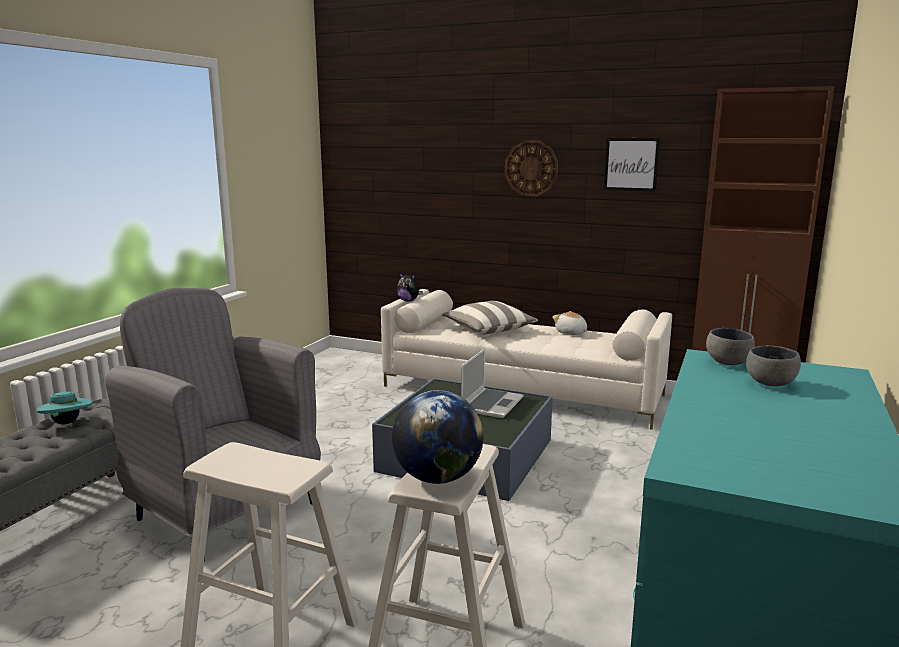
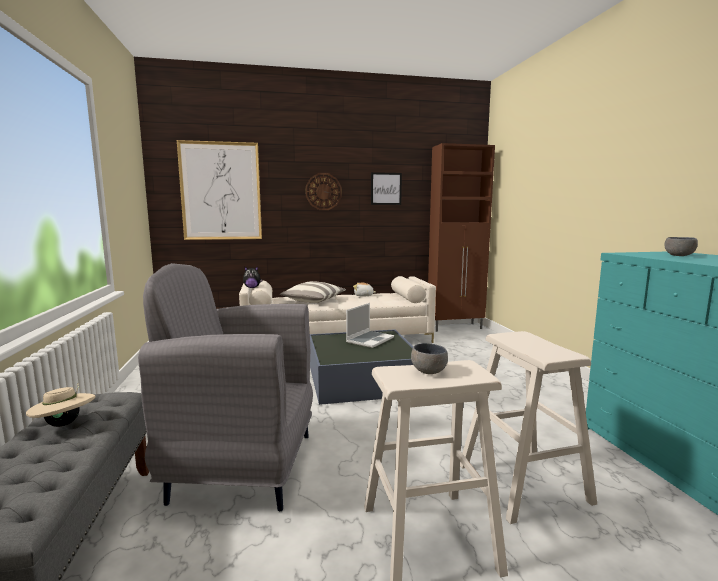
camera: 35 degrees left, 5 degrees down
turquoise hat [36,390,93,424] -> beige hat [26,383,95,427]
globe [392,390,484,484] -> none
laptop [461,349,523,418] -> laptop turned 45 degrees clockwise [346,303,394,348]
grey bowl [706,328,755,365] -> grey bowl moved to [411,343,448,374]
none -> picture [177,140,262,240]

